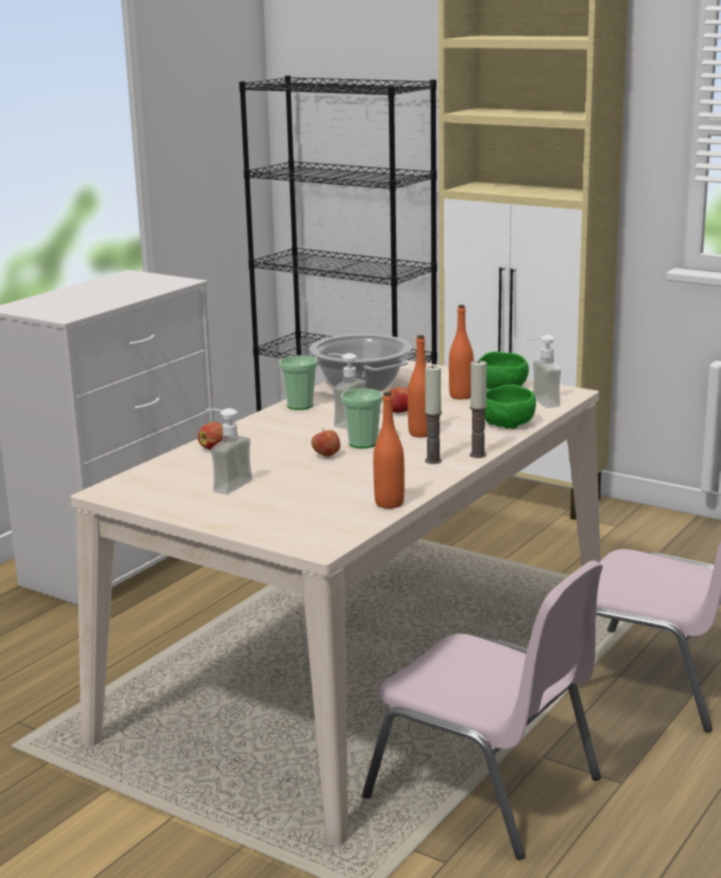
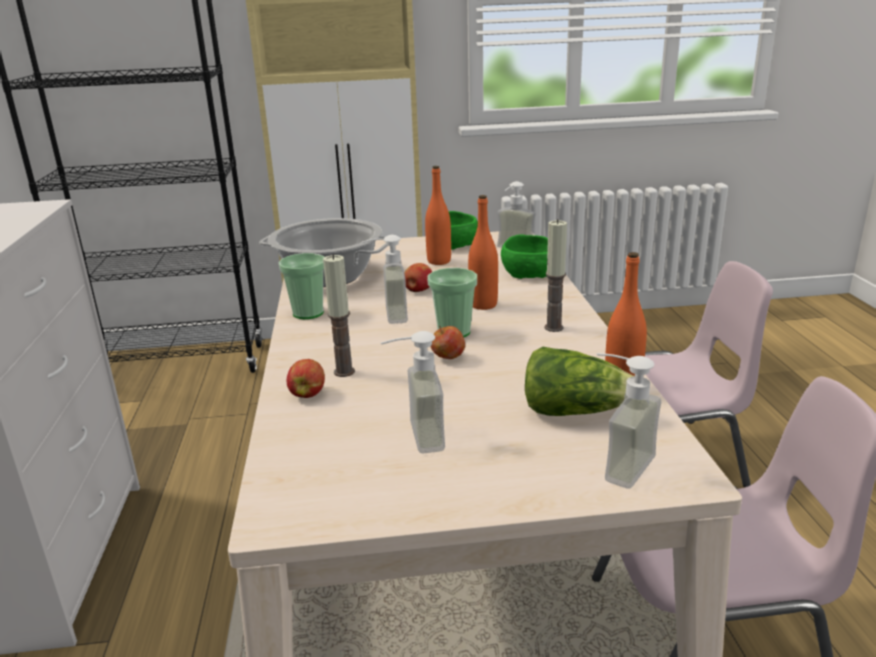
camera: 40 degrees left, 5 degrees up
candle [470,360,487,458] -> candle moved to [323,254,355,377]
none -> lettuce [525,347,635,416]
none -> soap dispenser [597,353,661,489]

